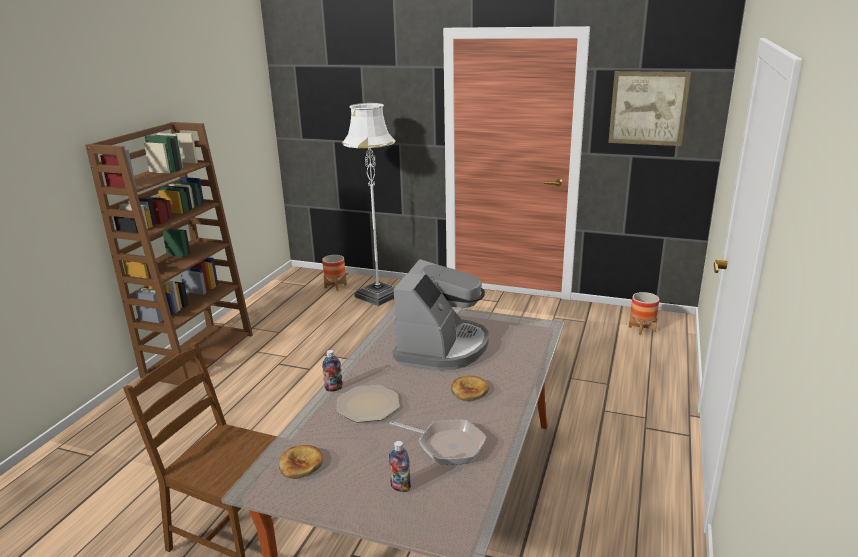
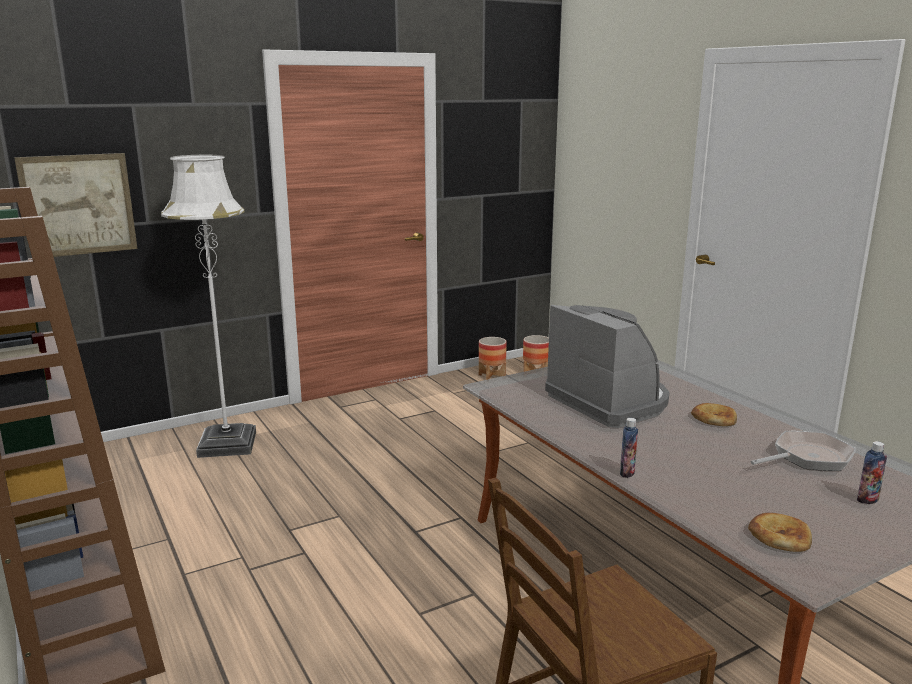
camera: 50 degrees left, 5 degrees down
planter [322,255,347,291] -> planter moved to [479,337,507,380]
plate [337,385,400,422] -> none
picture [608,71,691,146] -> picture moved to [14,153,137,257]

